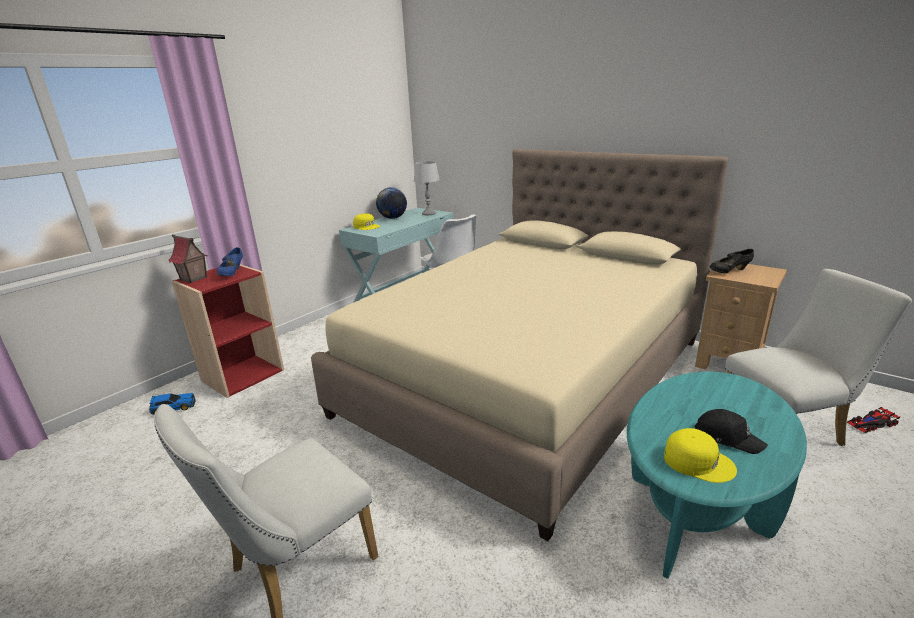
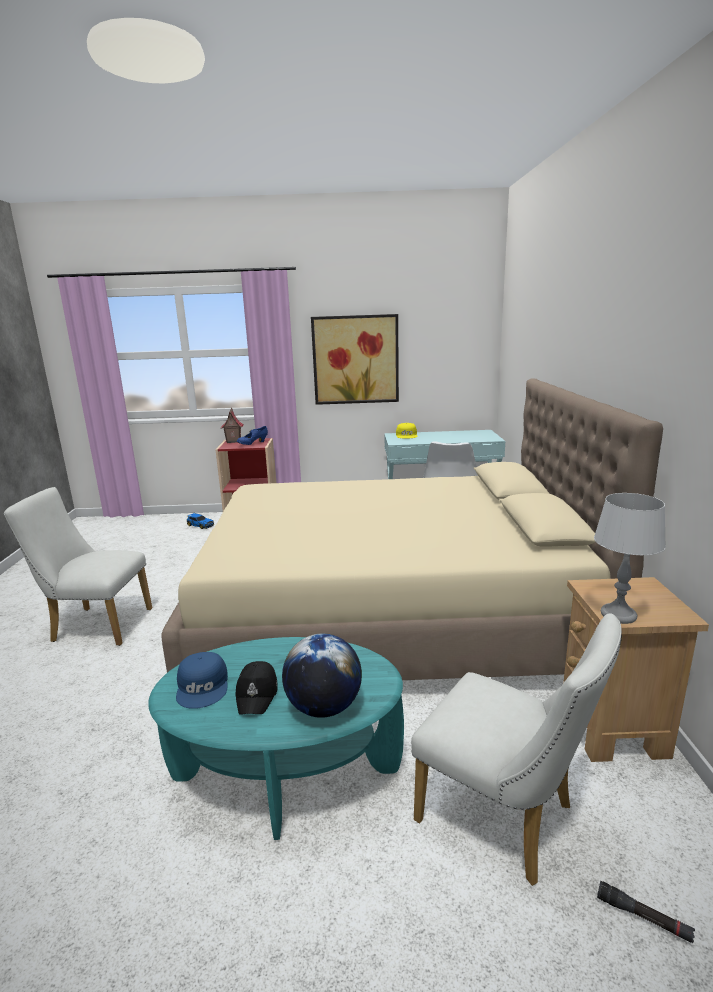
camera: 50 degrees right, 5 degrees down
globe [376,187,407,219] -> globe moved to [282,634,362,718]
grey table lamp [414,161,440,215] -> grey table lamp moved to [594,493,666,624]
yellow cap [664,428,737,483] -> blue cap [176,652,228,709]
black shoe [709,249,754,274] -> none
toy car [847,407,901,433] -> black flashlight [597,881,695,943]
none -> picture [311,314,399,405]

